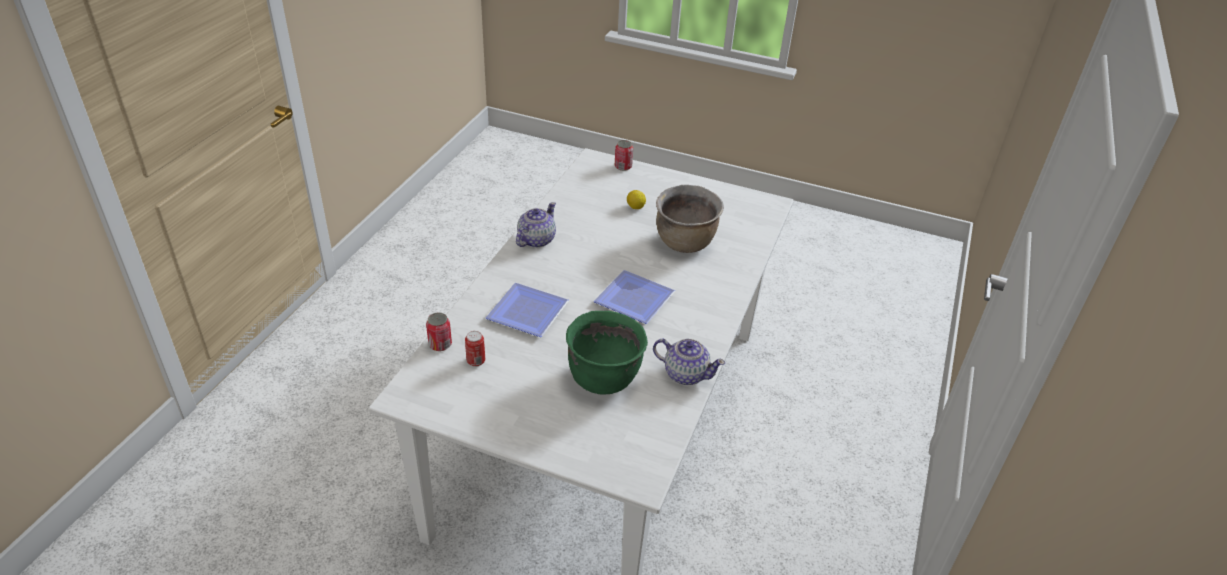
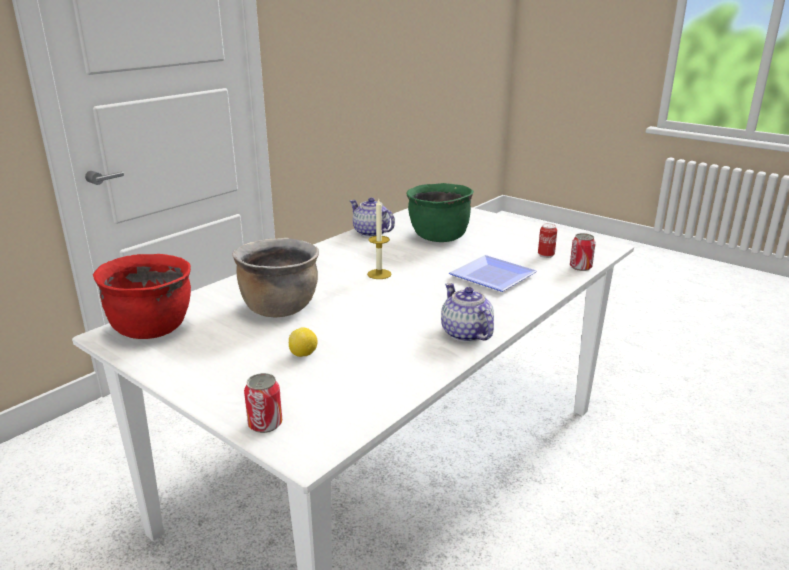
camera: 160 degrees left, 15 degrees down
teapot [516,202,556,248] -> teapot turned 105 degrees clockwise [441,283,494,342]
plate [594,270,675,324] -> candle [367,198,392,279]
none -> red cooking pot [93,254,191,339]

